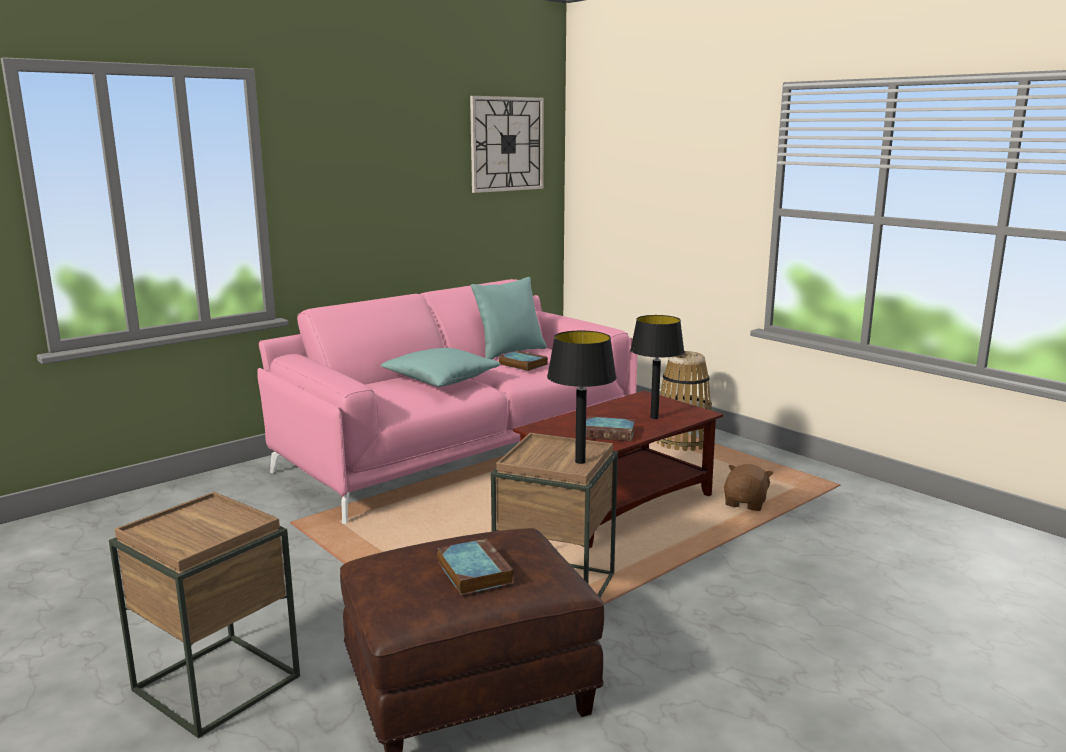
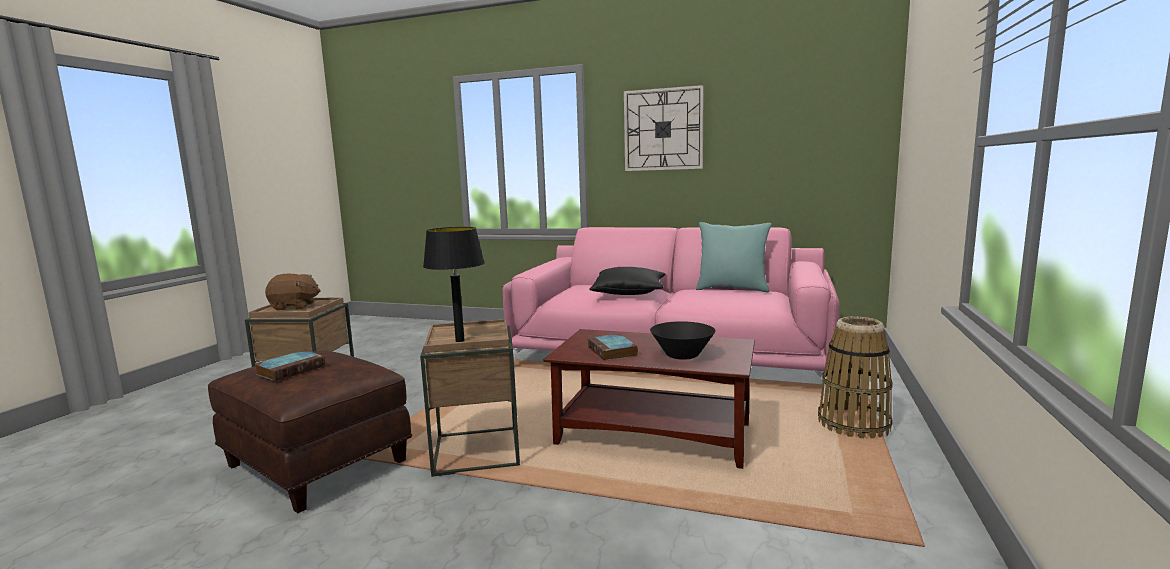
camera: 60 degrees right, 5 degrees down
turquoise pillow [380,348,501,387] -> black pillow [589,267,665,295]
wall clock [470,96,544,193] -> wall clock moved to [624,85,704,171]
book [499,350,548,371] -> none
black table lamp [630,315,685,419] -> black bowl [650,321,715,360]
brown plush toy [724,464,773,511] -> brown plush toy moved to [265,274,321,310]

